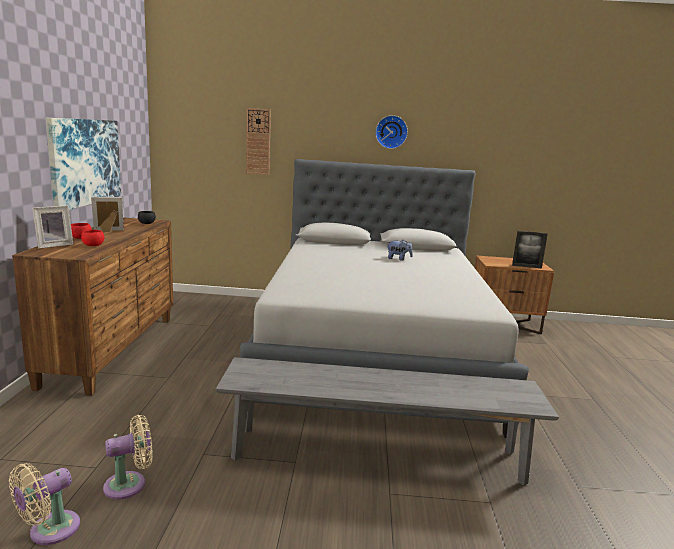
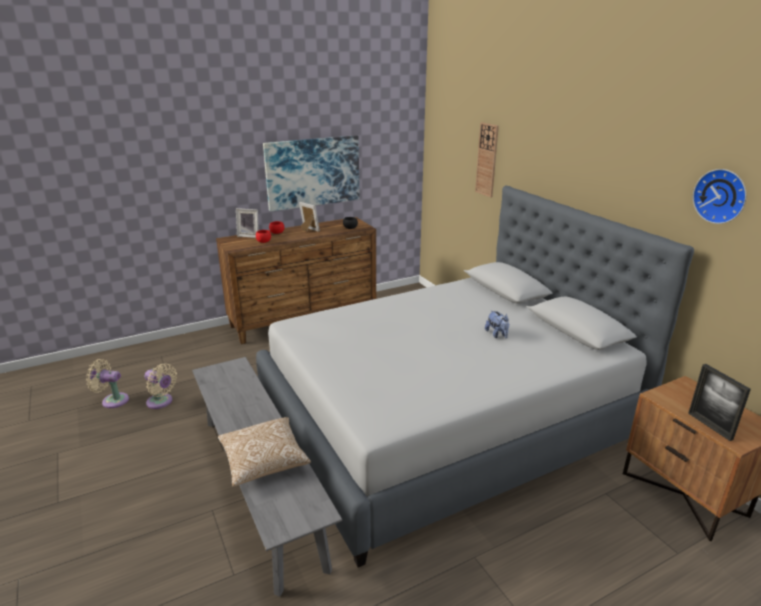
camera: 60 degrees right, 10 degrees up
wall clock [375,115,408,149] -> wall clock moved to [693,169,747,224]
none -> pillow [218,417,311,487]

